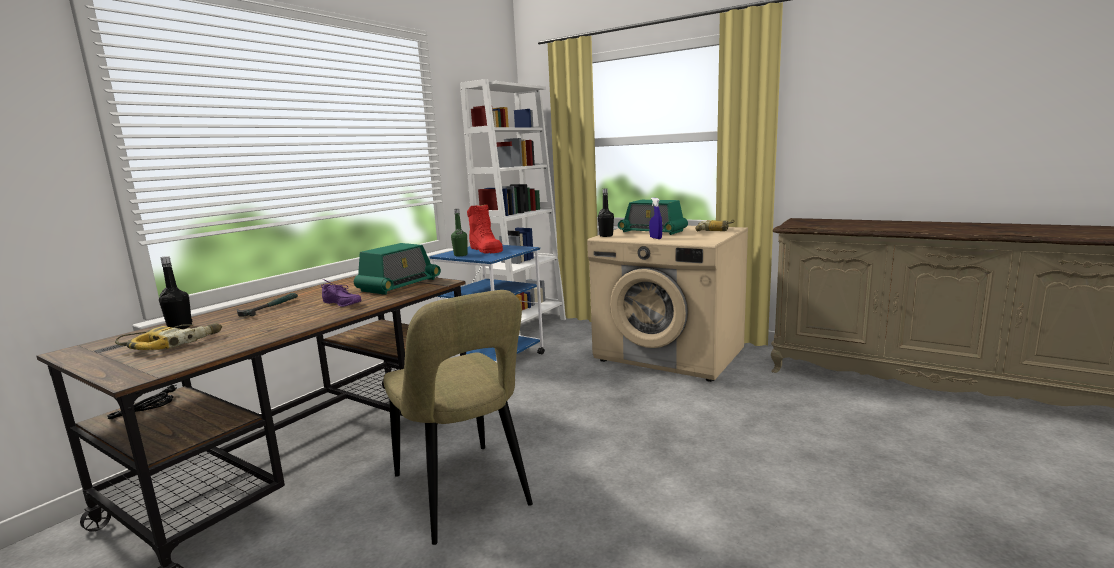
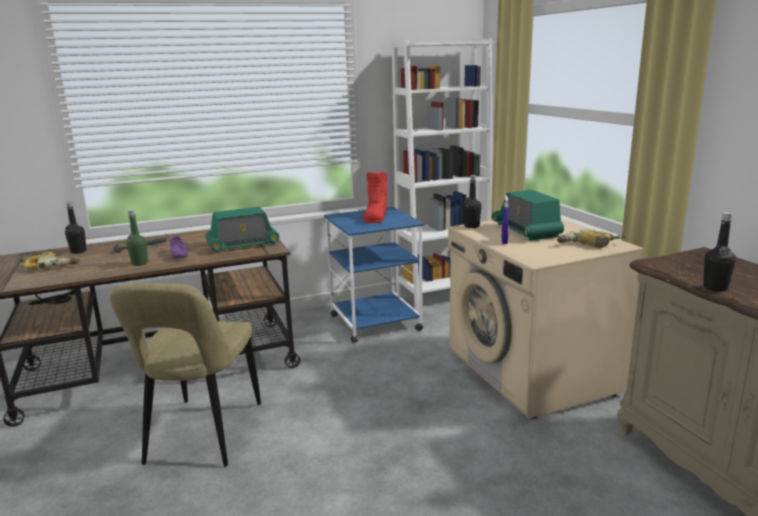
camera: 35 degrees right, 5 degrees up
green bottle [451,209,467,256] -> green bottle moved to [126,210,148,266]
none -> black bottle [703,212,736,292]

